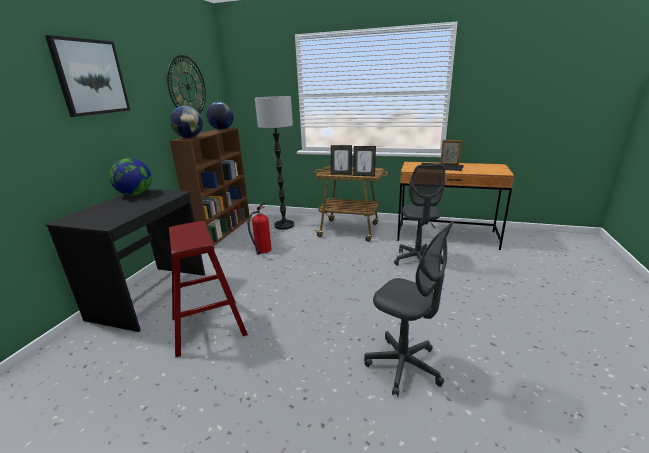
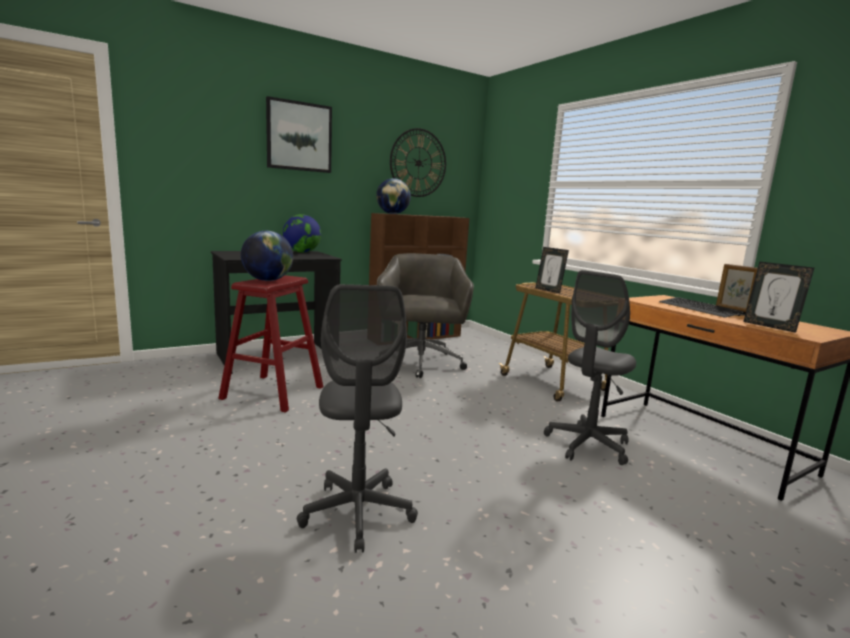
camera: 40 degrees right, 10 degrees down
globe [206,102,234,130] -> globe moved to [241,231,293,281]
fire extinguisher [247,202,272,255] -> grey office chair [377,253,474,378]
floor lamp [255,96,294,230] -> none
picture frame [353,146,376,176] -> picture frame moved to [743,262,814,333]

